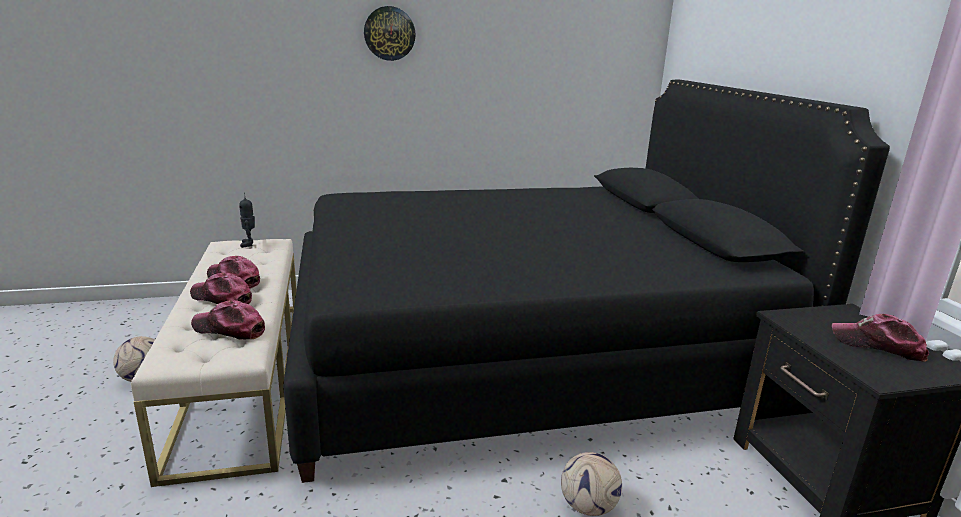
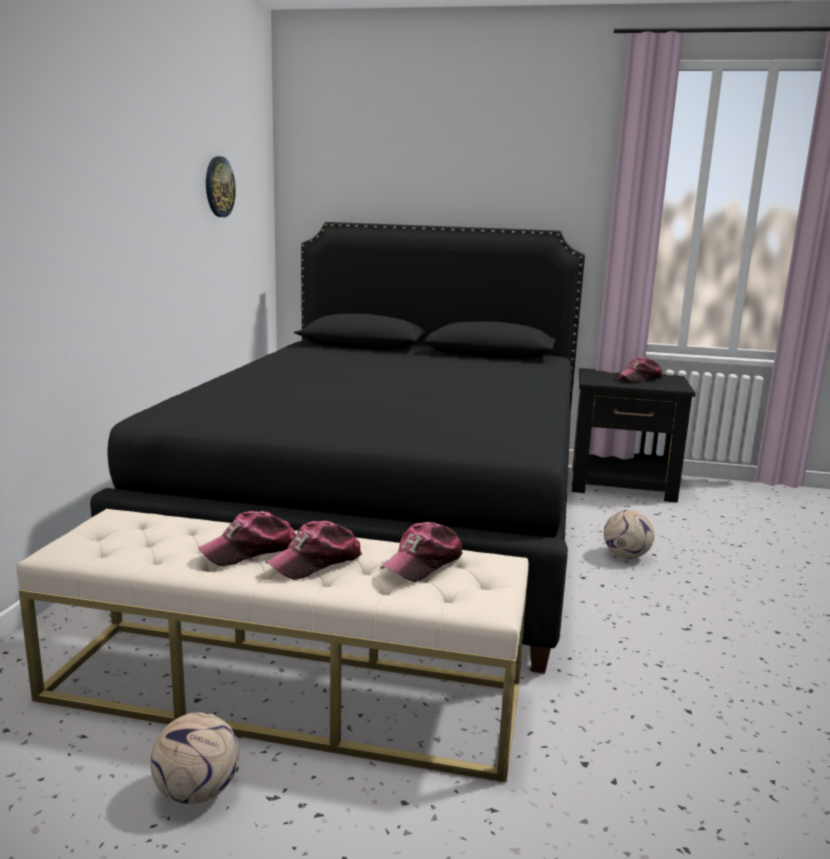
camera: 65 degrees left, 5 degrees down
toy robot [239,193,255,248] -> none
wall clock [364,6,416,61] -> wall clock moved to [206,156,236,217]

